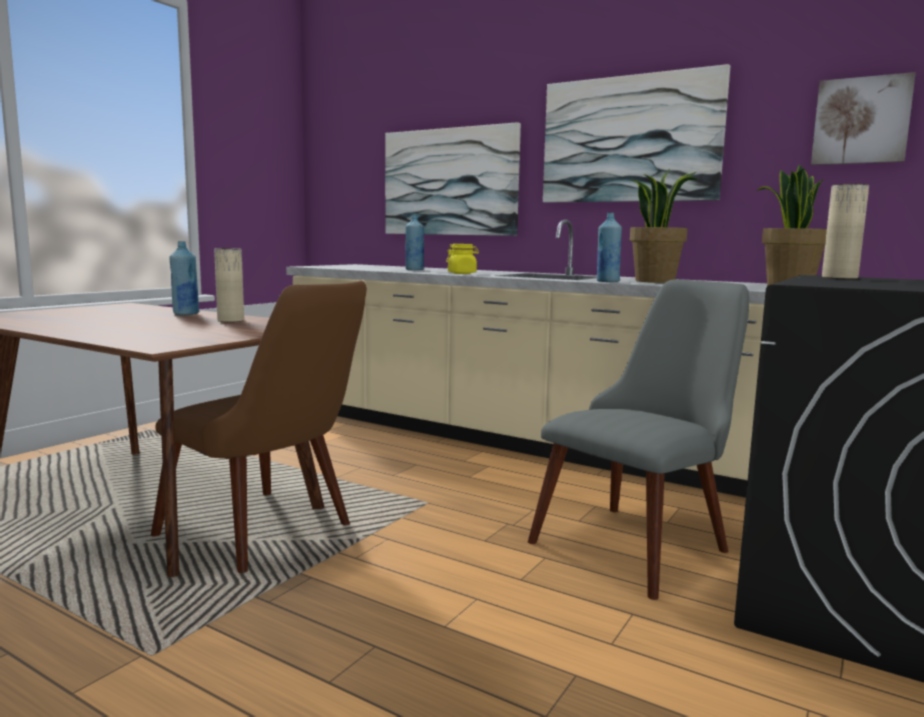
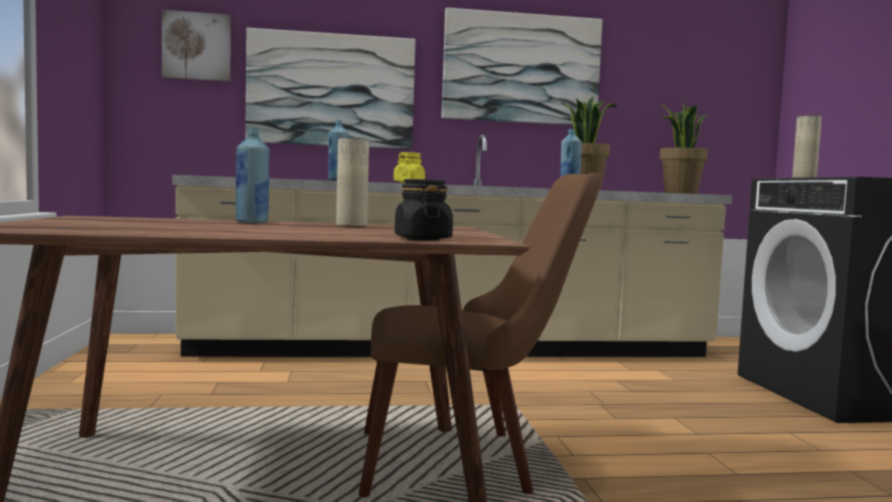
camera: 40 degrees left, 5 degrees down
grey chair [528,279,749,600] -> none
picture [811,72,916,165] -> picture moved to [162,10,231,82]
none -> black jar [395,179,453,241]

